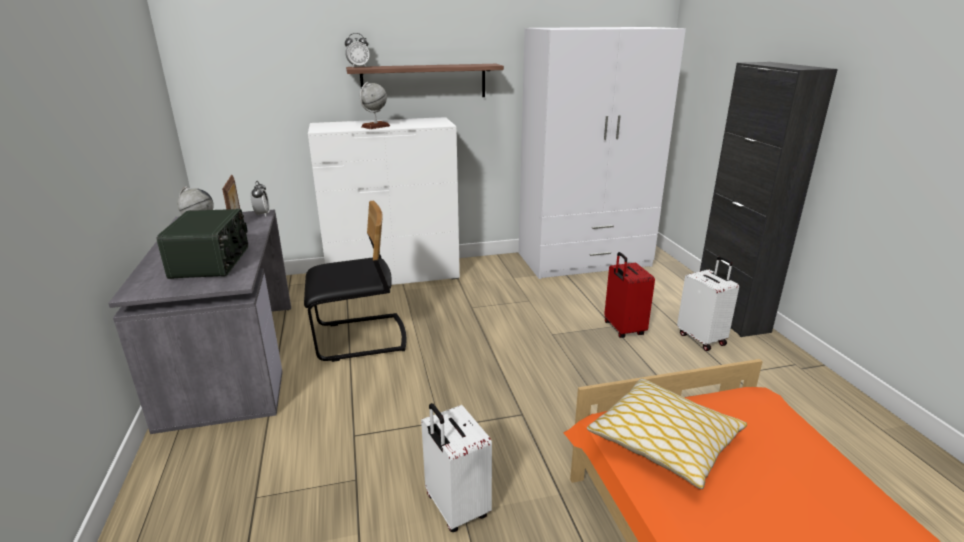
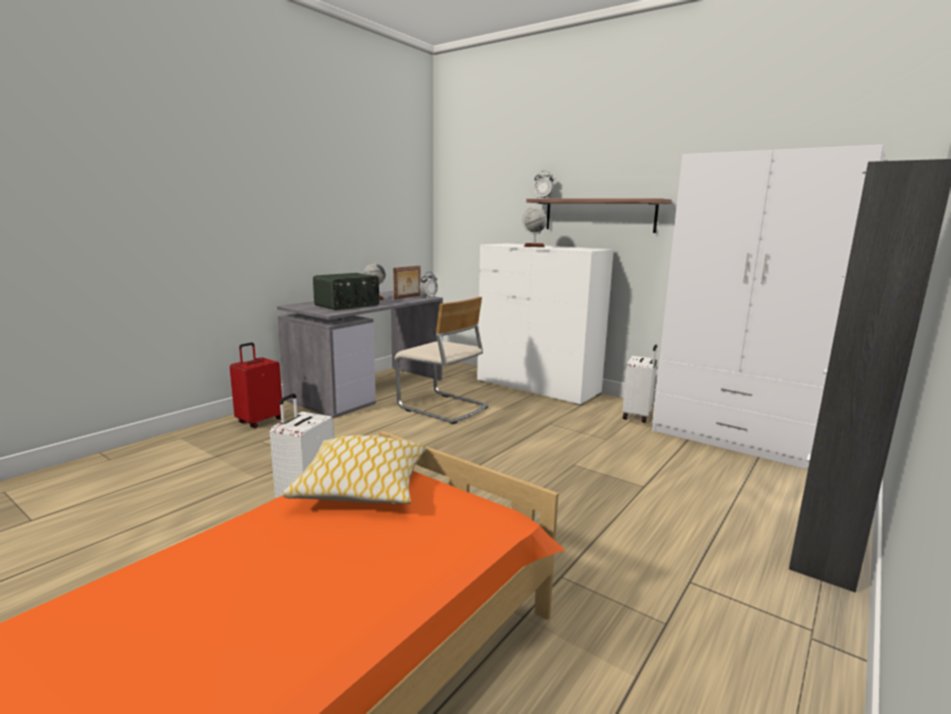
camera: 50 degrees right, 10 degrees down
black chair [304,201,407,362] -> beige chair [395,297,489,424]
red suitcase [604,252,655,338] -> red suitcase moved to [230,343,282,428]
white suitcase [677,256,739,351] -> white suitcase moved to [622,345,657,423]

